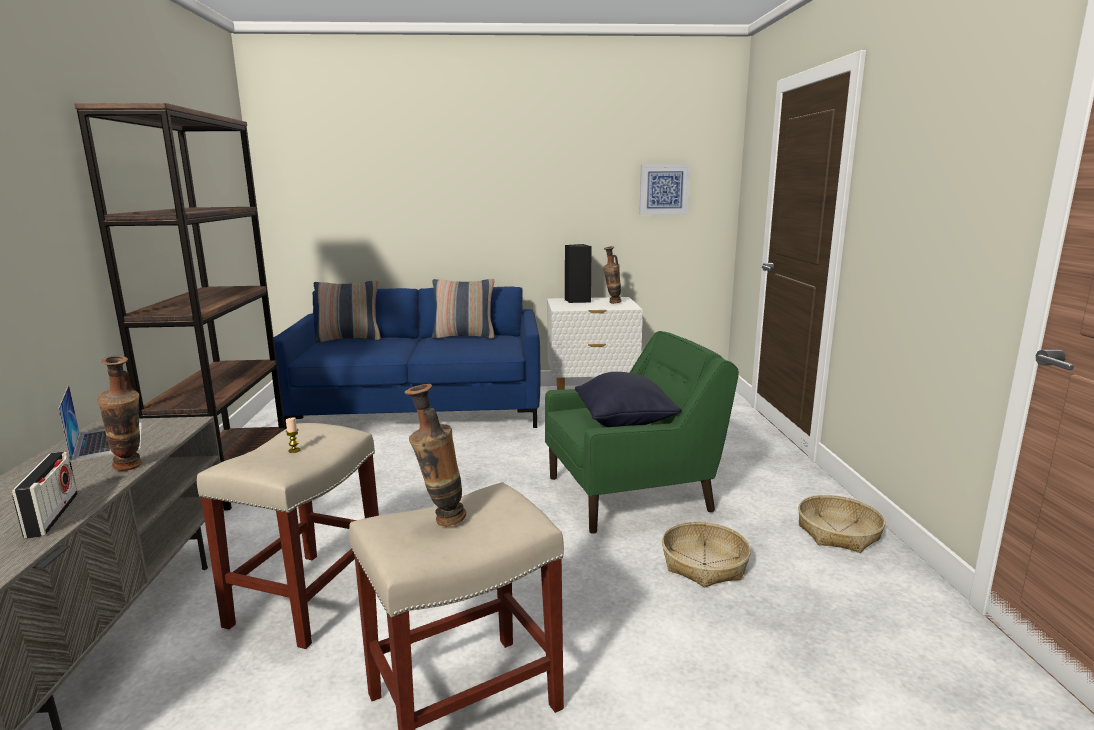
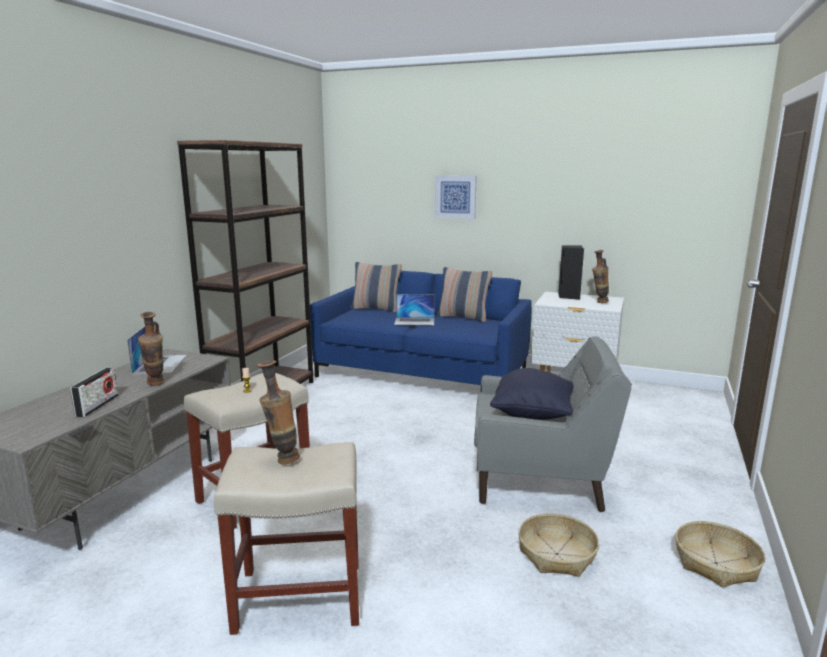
camera: 25 degrees right, 0 degrees up
green armchair [545,331,739,534] -> grey armchair [474,336,632,512]
picture [639,164,691,215] -> picture moved to [435,175,477,219]
none -> laptop [394,294,435,325]

